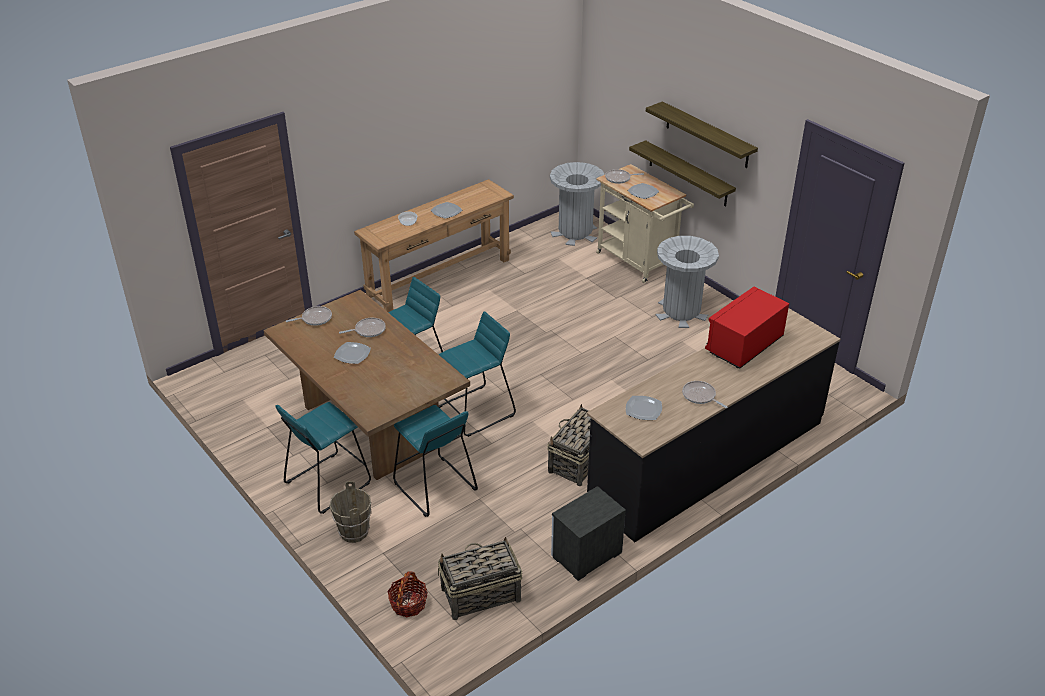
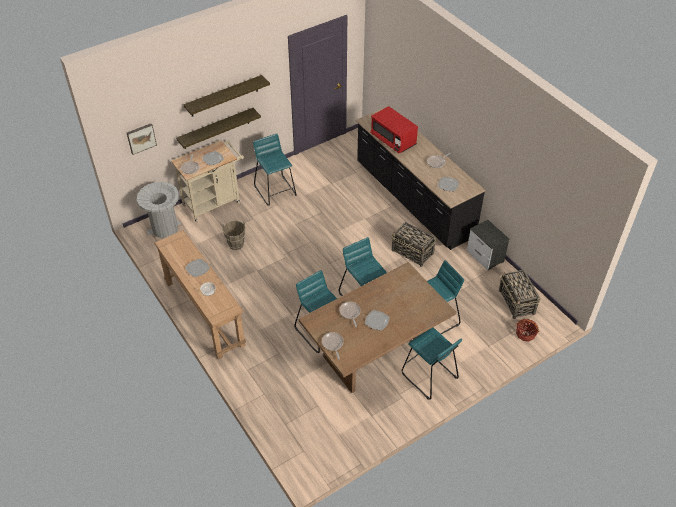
camera: 85 degrees left, 10 degrees up
brown bucket [329,481,372,543] -> brown bucket moved to [222,221,246,250]
grey trash can [656,236,719,328] -> turquoise stool [253,134,297,206]
none -> picture [127,124,157,155]

